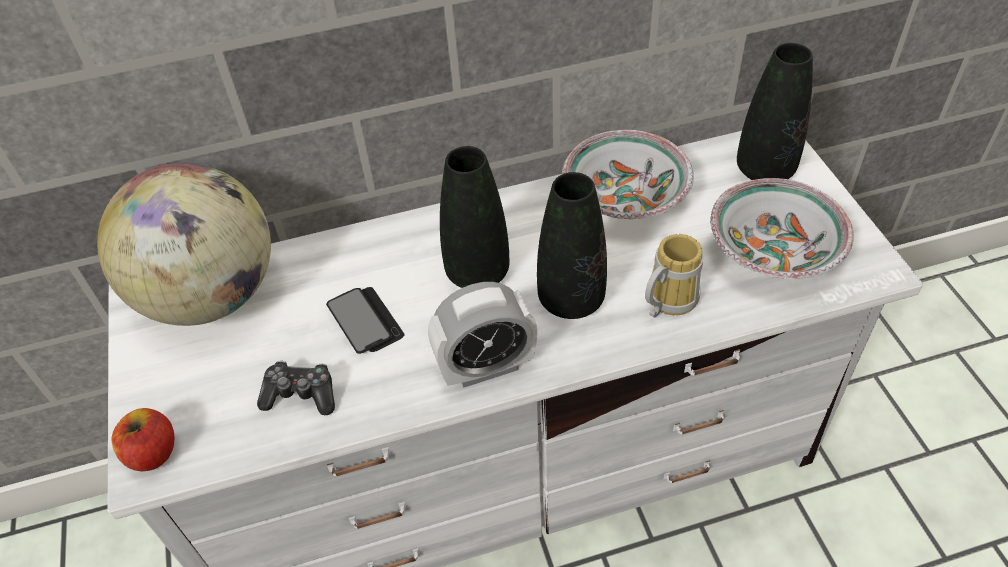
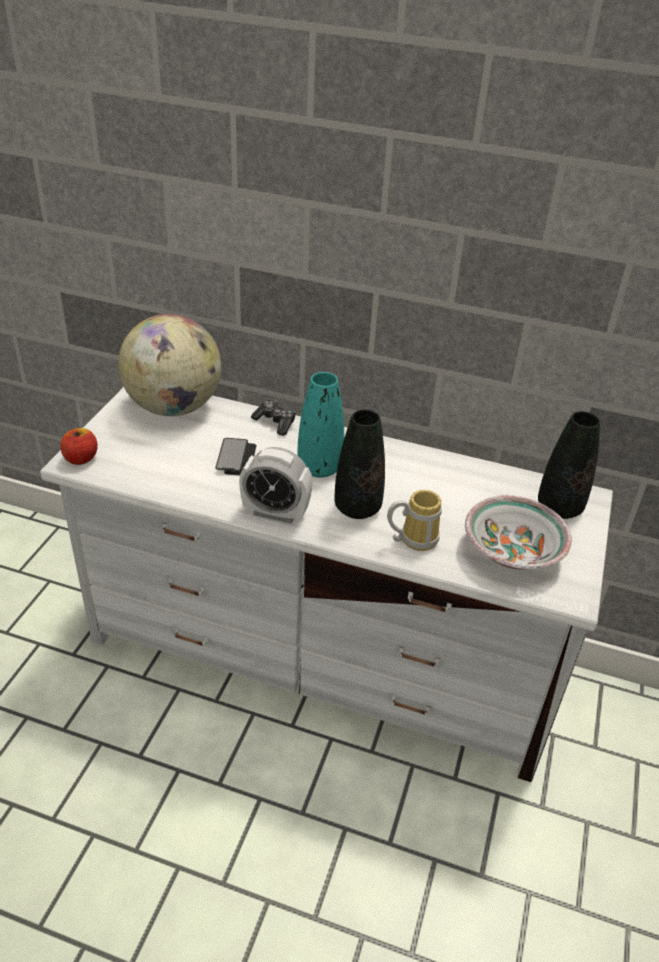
camera: 30 degrees right, 10 degrees down
game controller [257,361,335,415] -> game controller moved to [251,400,296,436]
black vase [440,146,509,288] -> turquoise vase [297,372,344,478]
bowl [562,130,694,219] -> none

